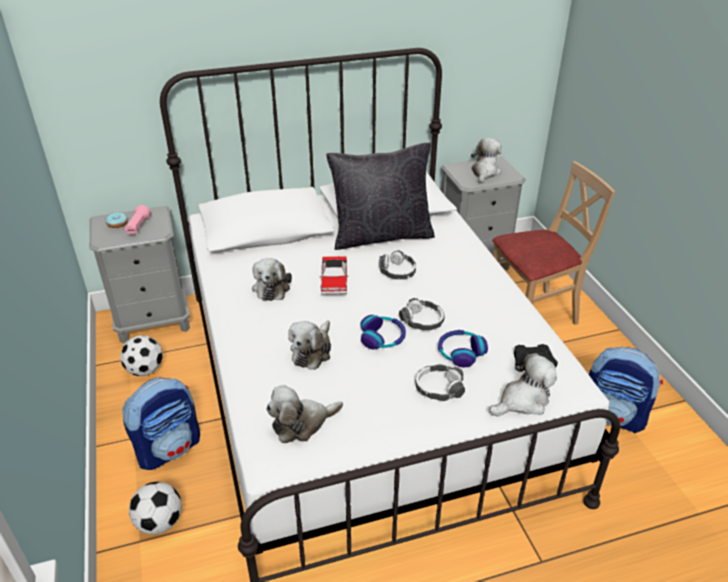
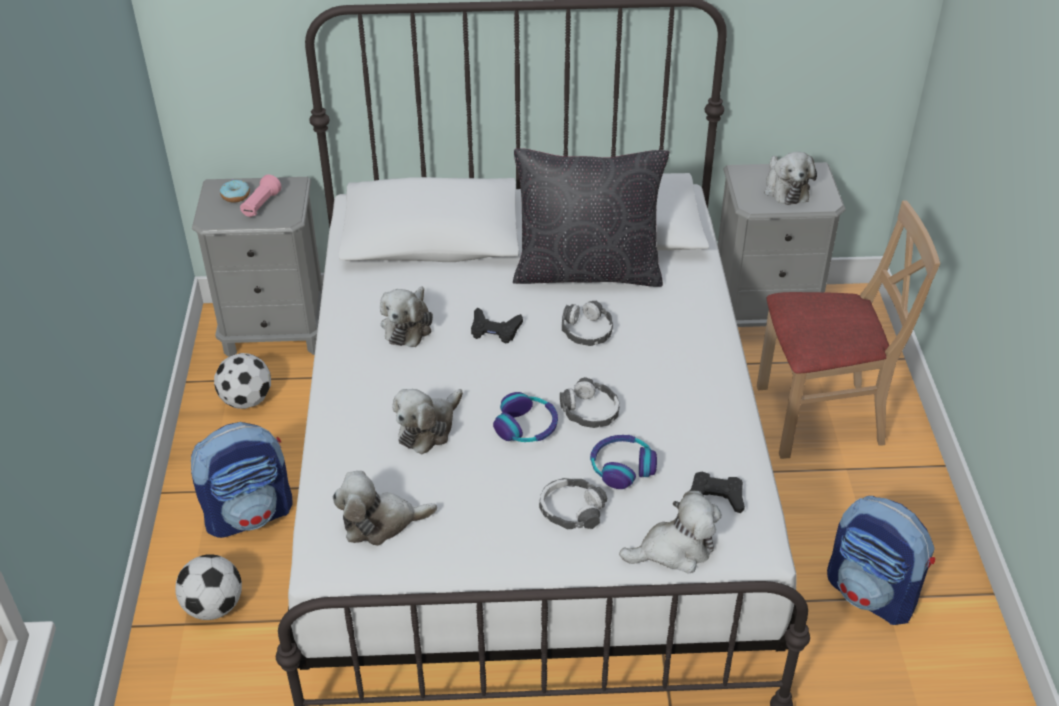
camera: 15 degrees right, 5 degrees up
toy car [319,256,349,295] -> black game controller [471,308,523,343]
plush toy [471,138,502,184] -> plush toy turned 135 degrees clockwise [764,152,817,205]

